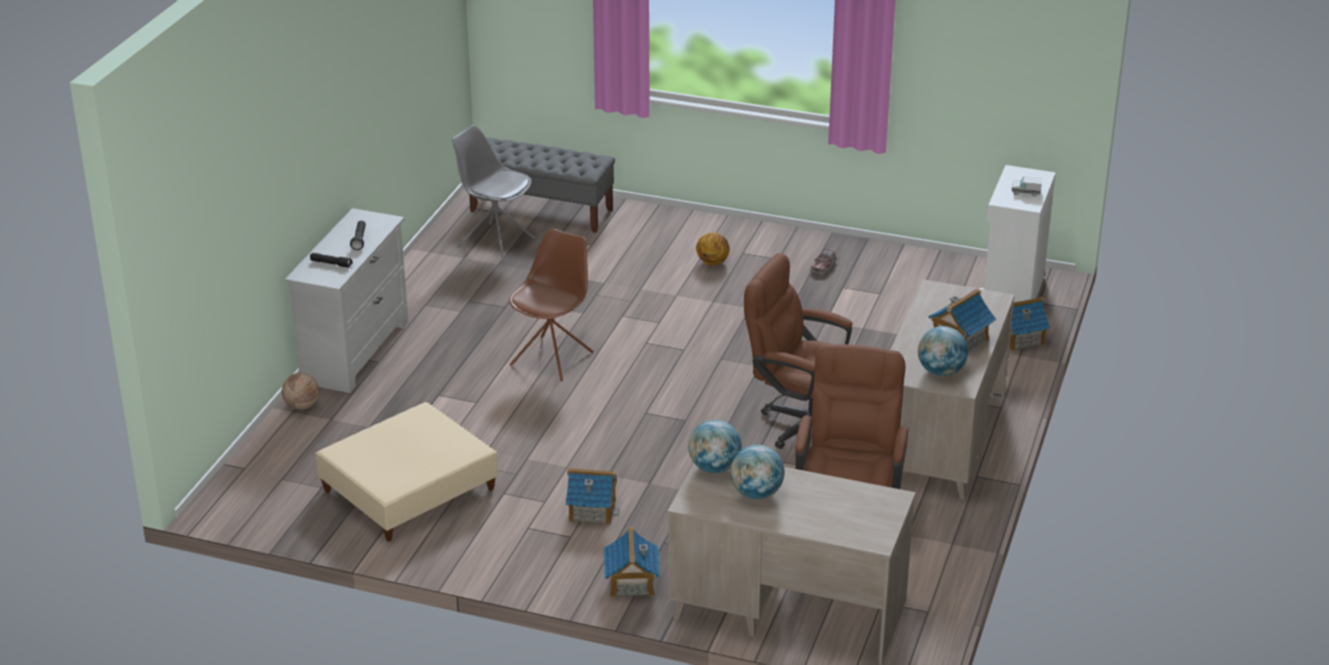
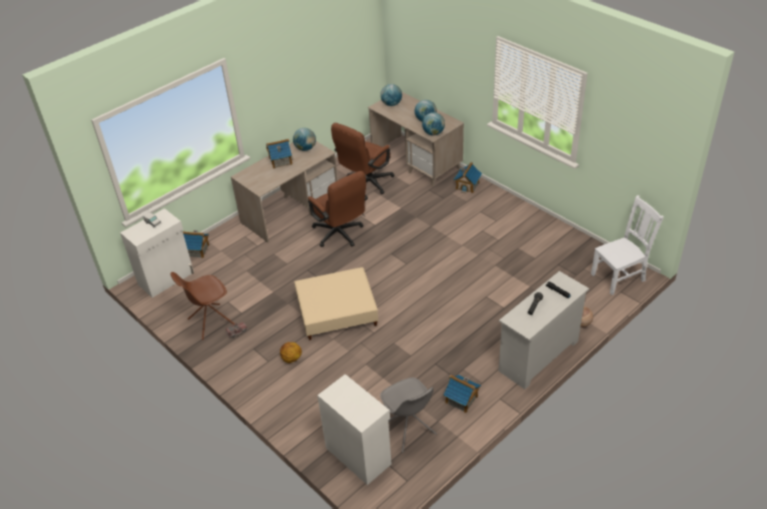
camera: 150 degrees left, 10 degrees up
beige ottoman [315,402,498,542] -> beige ottoman moved to [294,267,378,340]
grey bench [469,137,615,233] -> white cabinet [317,374,391,485]
brown chair [509,229,593,381] -> brown chair moved to [171,272,235,340]
toy house [566,468,620,525] -> toy house moved to [443,375,481,413]
none -> globe [380,84,402,106]
none -> white chair [591,195,664,295]

